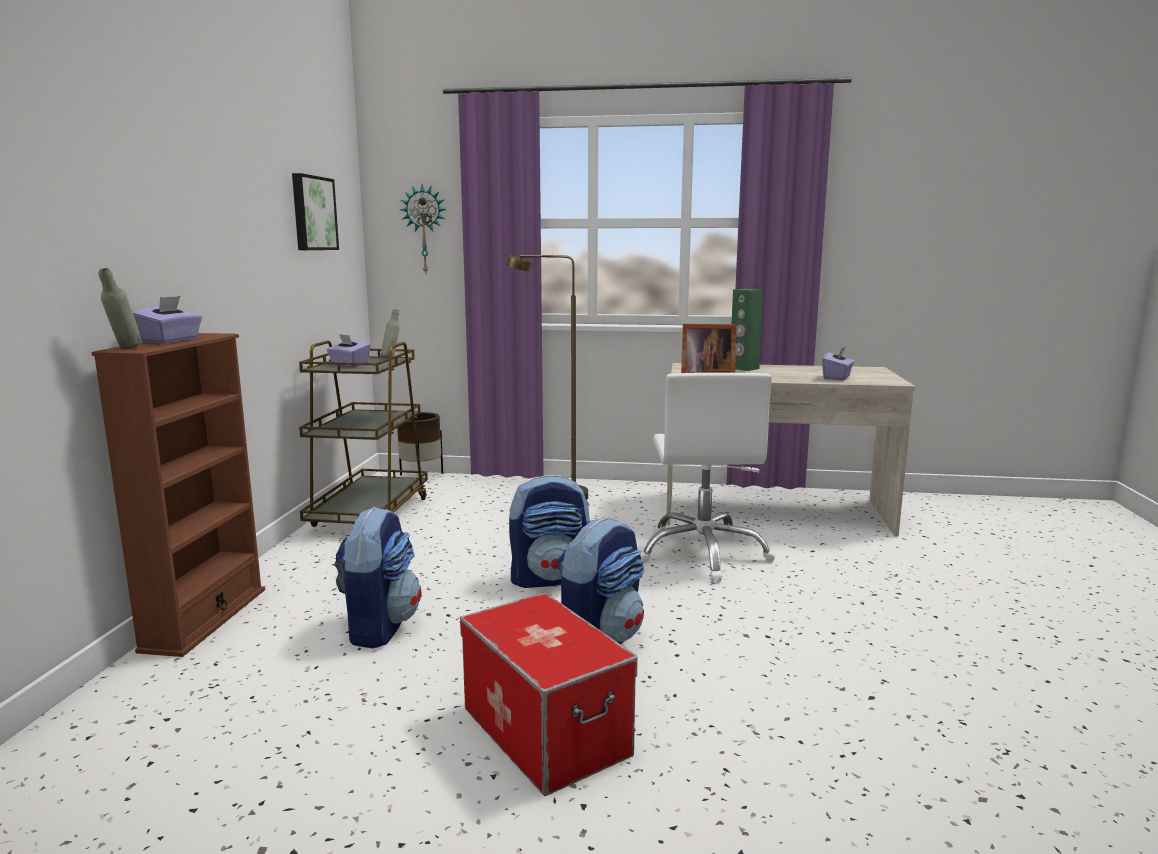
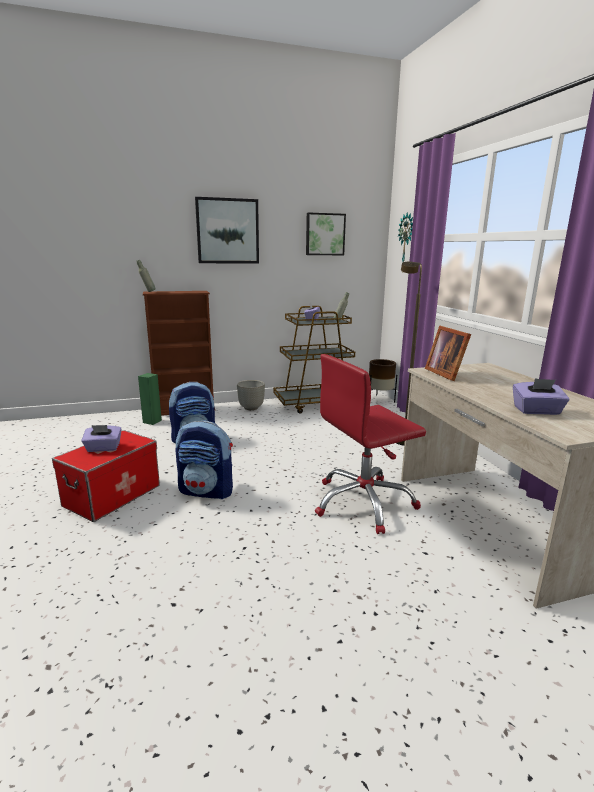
camera: 65 degrees right, 5 degrees up
purple tissue box [133,296,202,343] -> purple tissue box moved to [81,425,122,452]
backpack [509,475,590,588] -> none
white office chair [640,373,775,581] -> red office chair [315,354,426,534]
green speaker [732,289,763,371] -> green speaker moved to [138,373,162,425]
none -> picture [195,197,259,263]
none -> grey planter [237,380,265,410]

